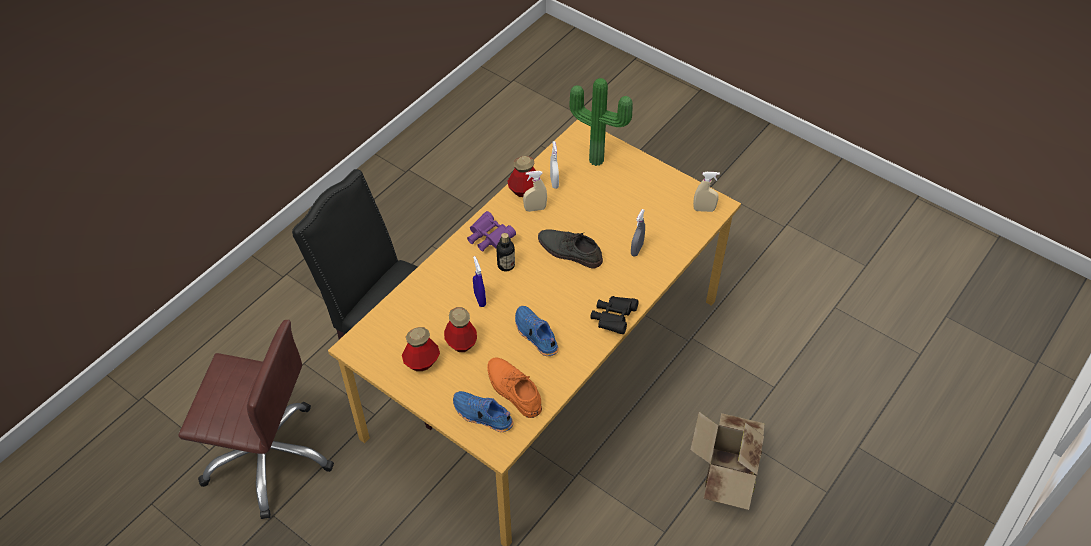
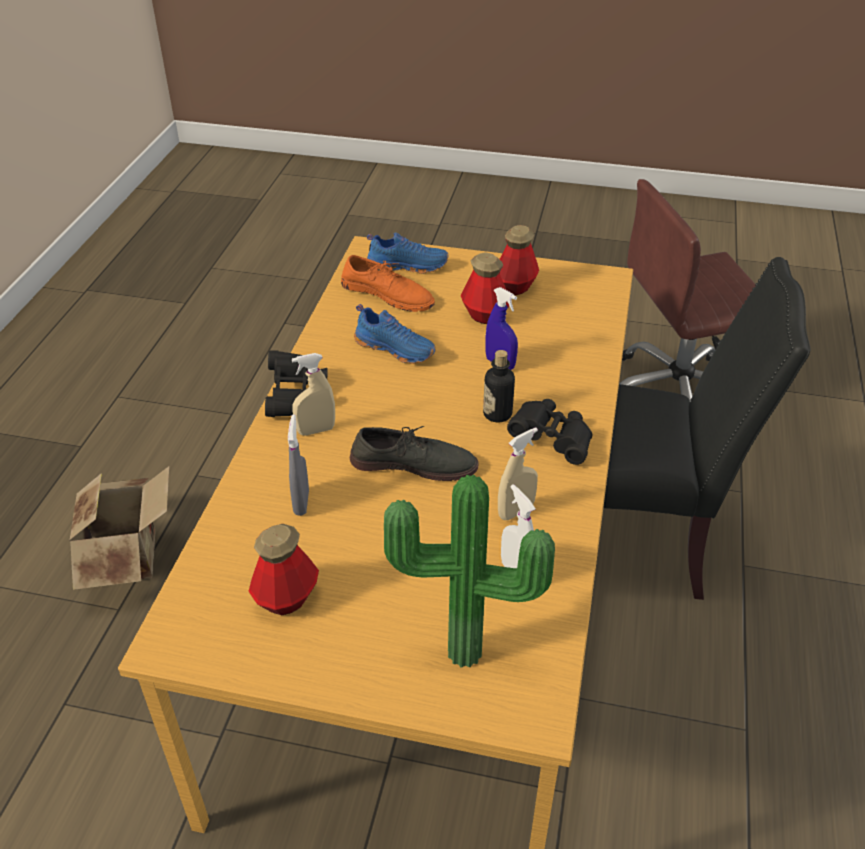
camera: 155 degrees right, 10 degrees down
purple binoculars [467,211,516,251] -> black binoculars [507,399,592,465]
bottle [507,156,536,197] -> bottle moved to [248,524,319,615]
beige spray bottle [693,172,720,212] -> beige spray bottle moved to [292,353,335,436]

